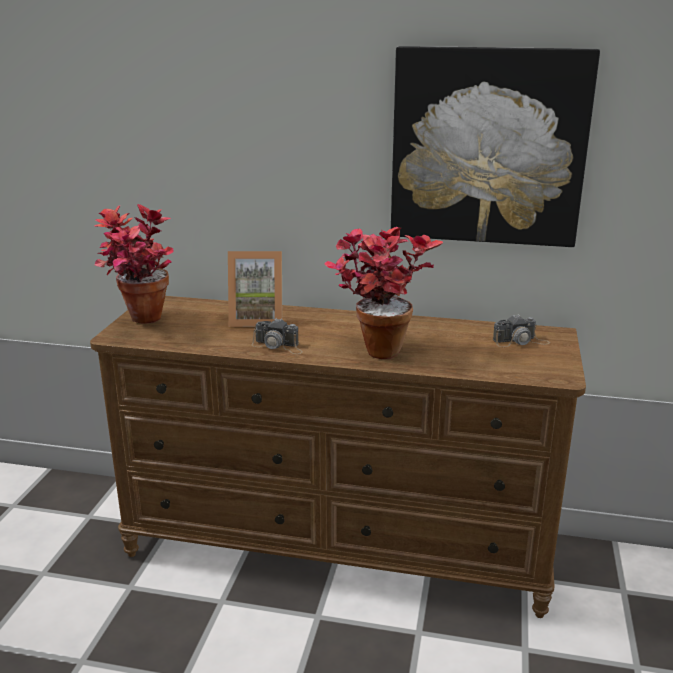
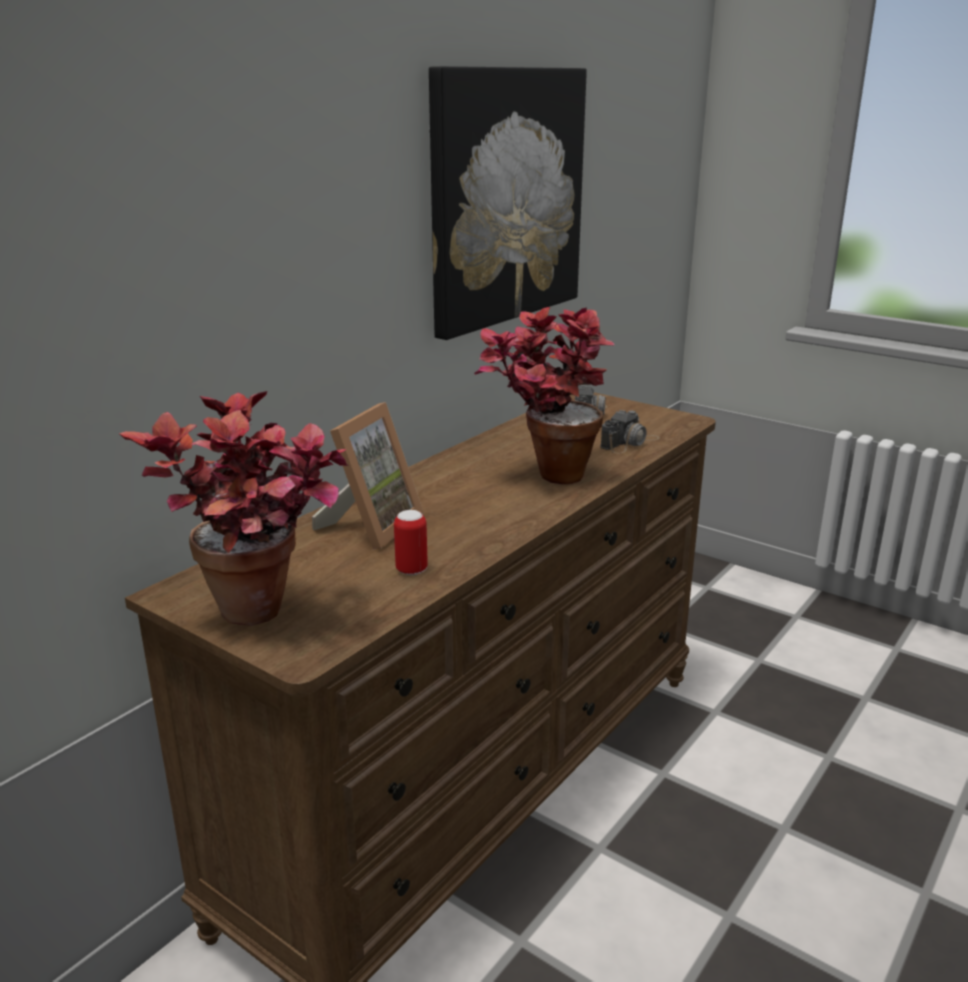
camera: 65 degrees left, 0 degrees up
camera [251,318,303,354] -> camera moved to [601,410,660,454]
none -> can [394,510,428,575]

